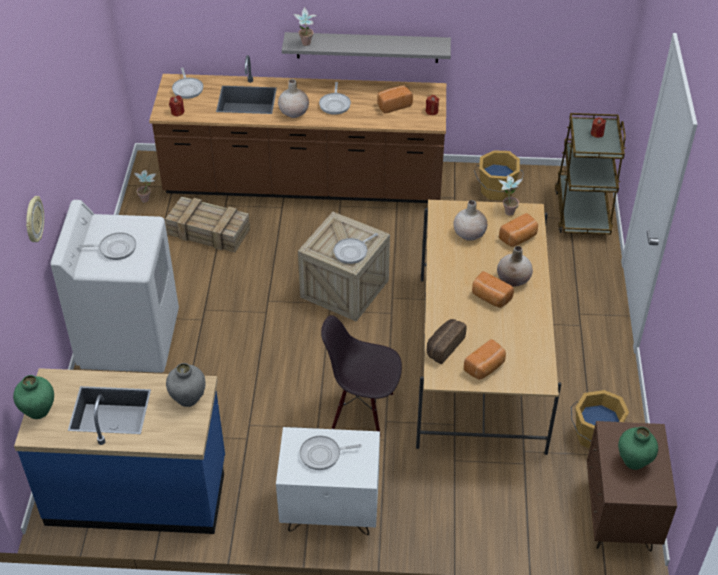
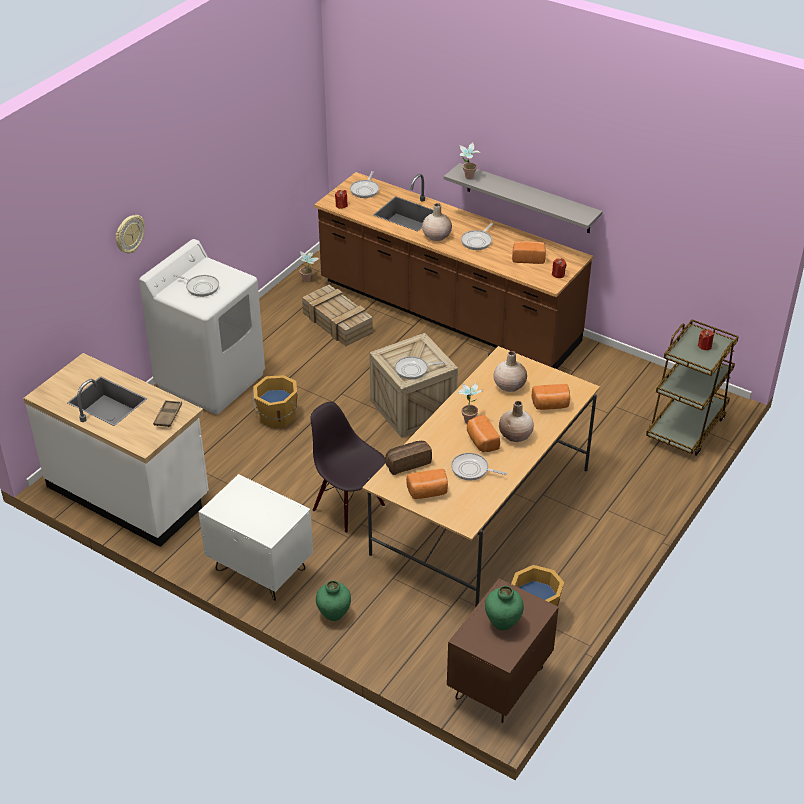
camera: 30 degrees right, 5 degrees down
green vase [13,375,54,419] -> green vase moved to [316,581,351,621]
blue counter [14,368,225,534] -> white counter [23,353,209,547]
grey vase [166,363,206,407] -> brown tray [153,400,182,427]
frying pan [300,436,362,470] -> frying pan moved to [451,453,507,481]
orange bucket [474,150,524,200] -> orange bucket moved to [252,375,298,428]
potted plant [498,175,523,216] -> potted plant moved to [457,382,483,424]

